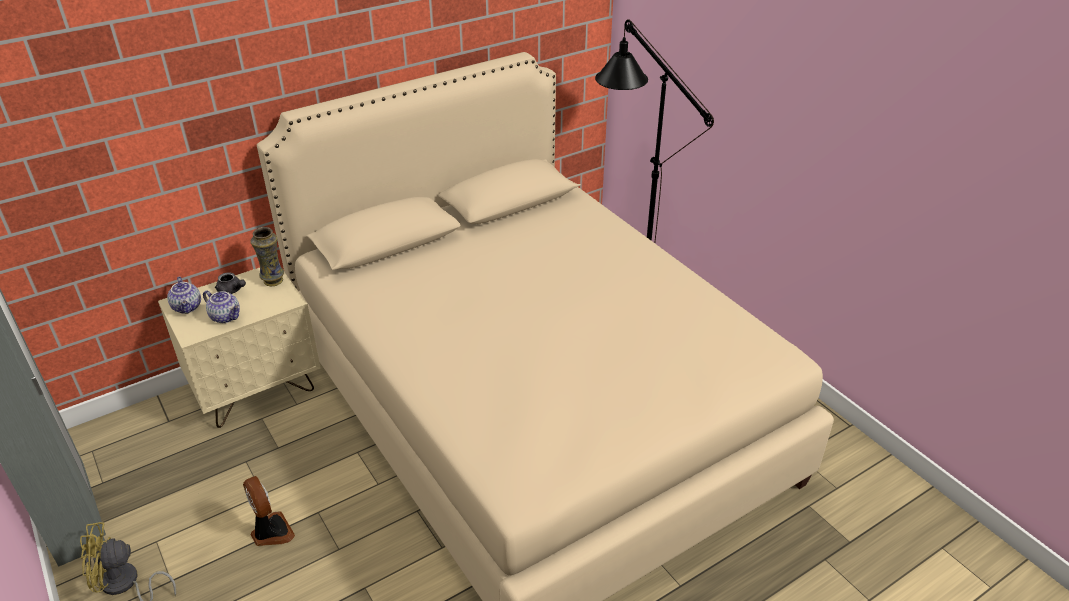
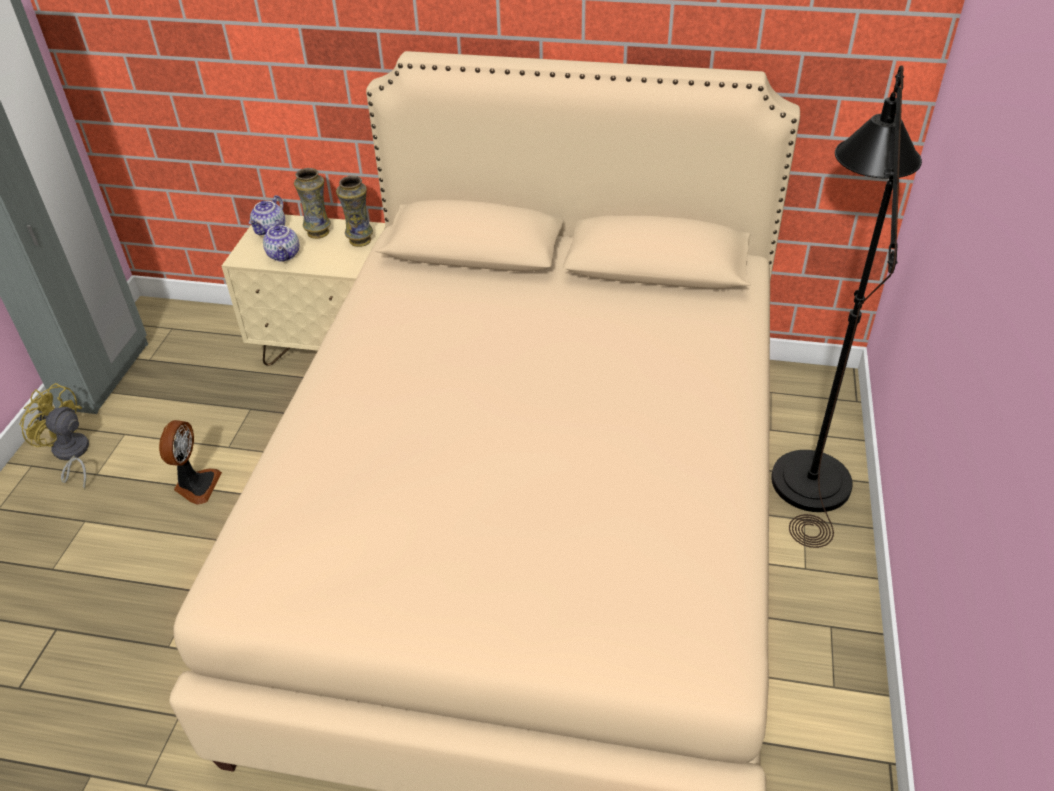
camera: 45 degrees right, 5 degrees up
grey teapot [215,272,246,294] -> vase [294,168,331,239]

